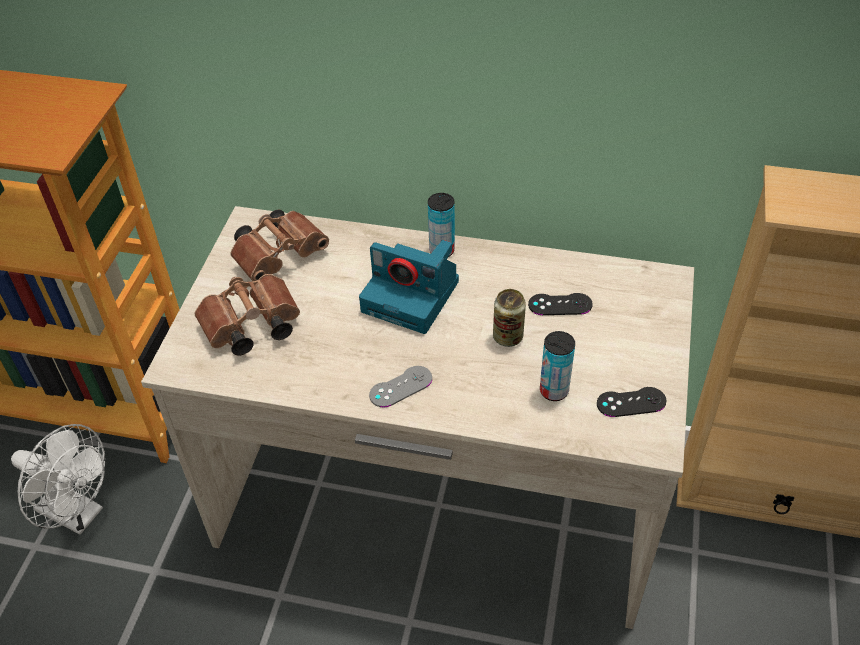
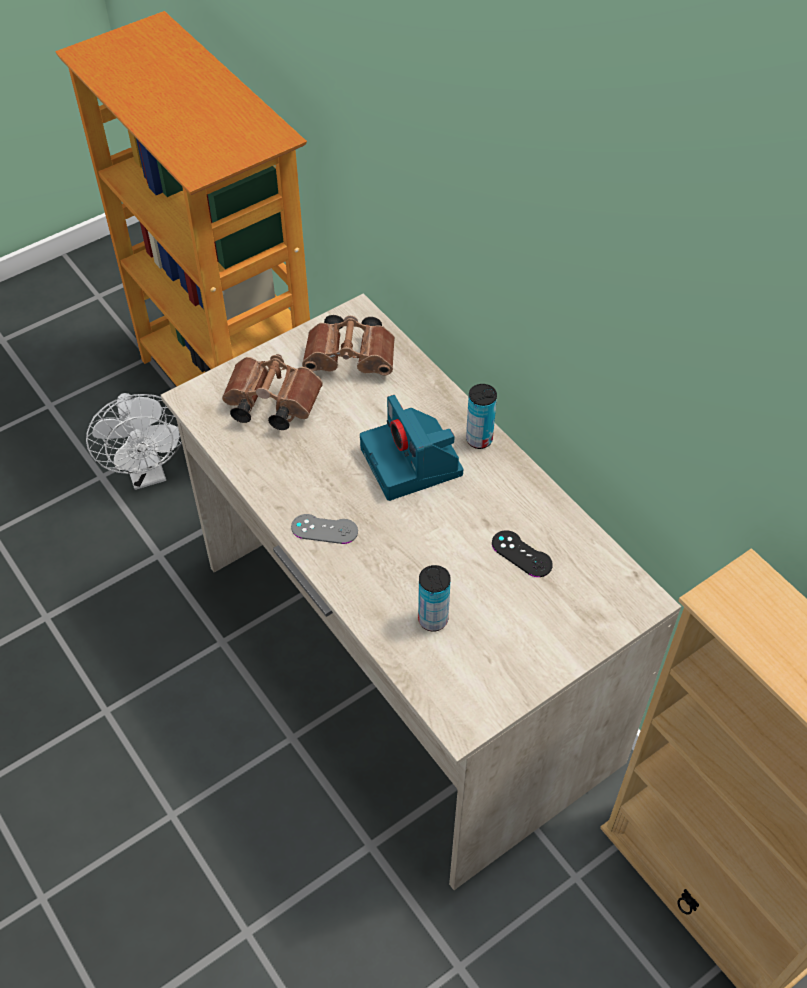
camera: 40 degrees right, 5 degrees up
can [493,289,526,347] -> none
black game controller [597,387,666,417] -> none

